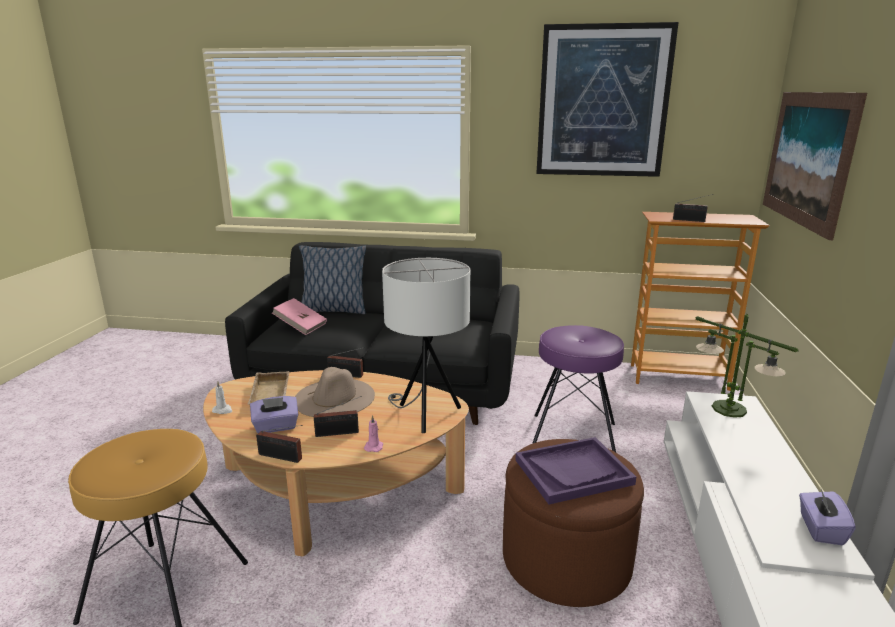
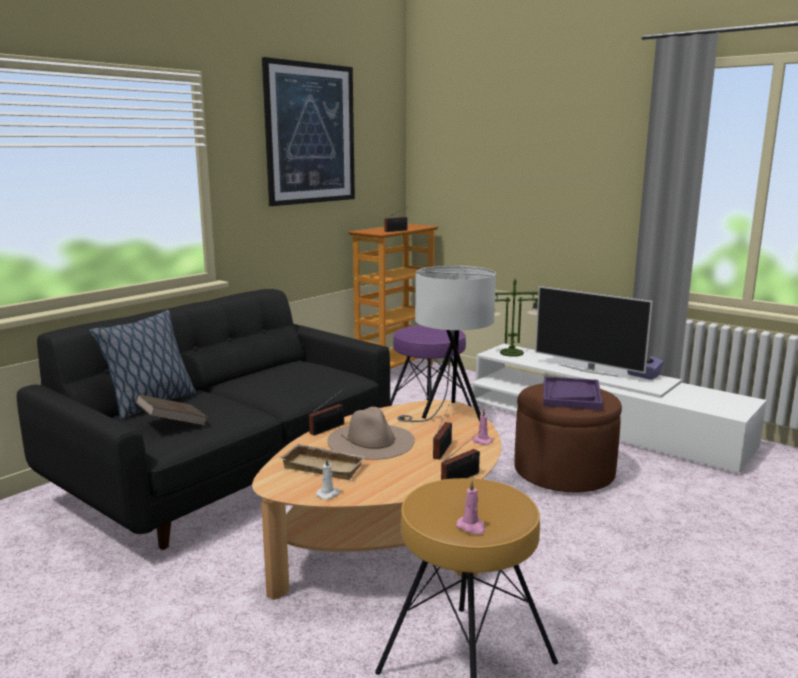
camera: 60 degrees left, 5 degrees down
purple tissue box [250,396,298,433] -> none
pink book [272,298,327,335] -> brown book [136,394,208,425]
picture [763,92,867,240] -> none
none -> pink candle [456,480,485,534]
none -> television [535,286,653,377]

